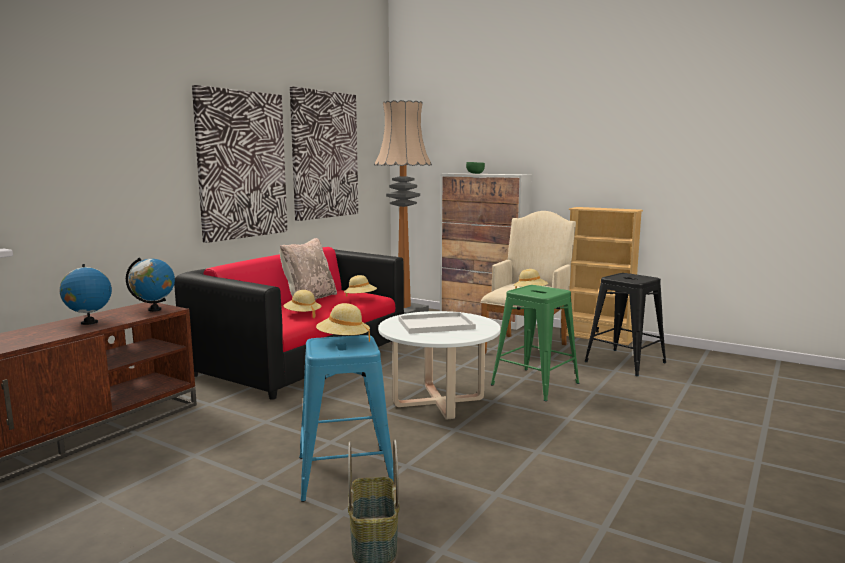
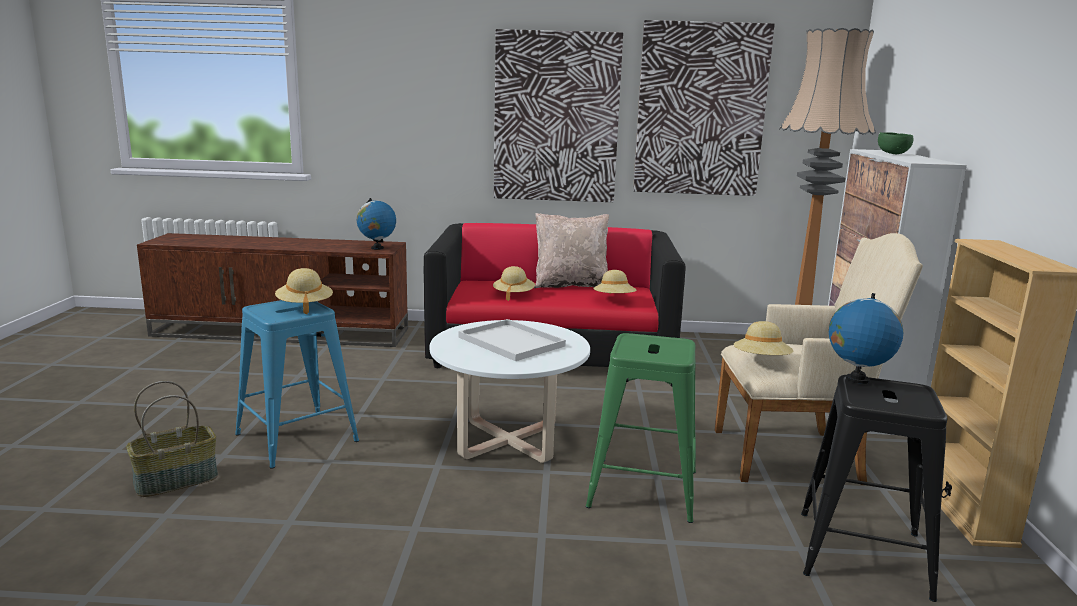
camera: 60 degrees right, 5 degrees up
globe [60,264,112,325] -> globe moved to [829,293,903,384]

